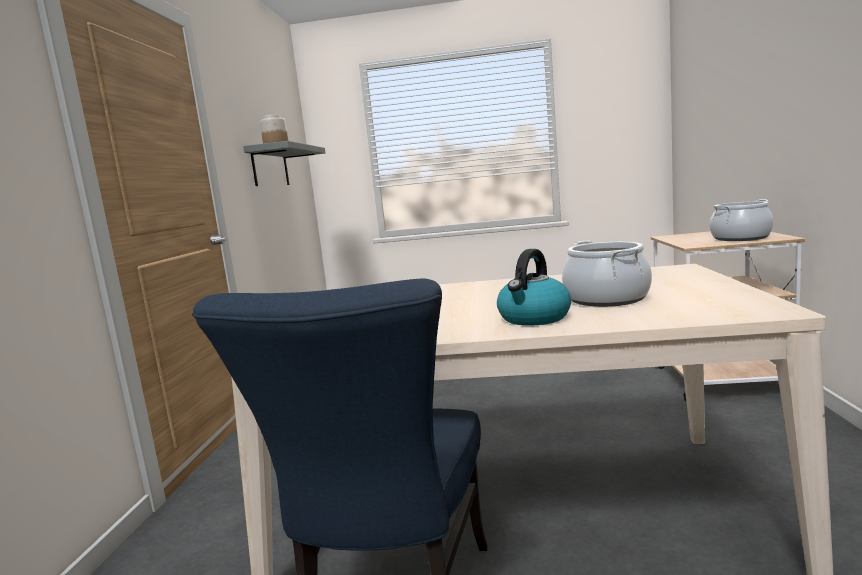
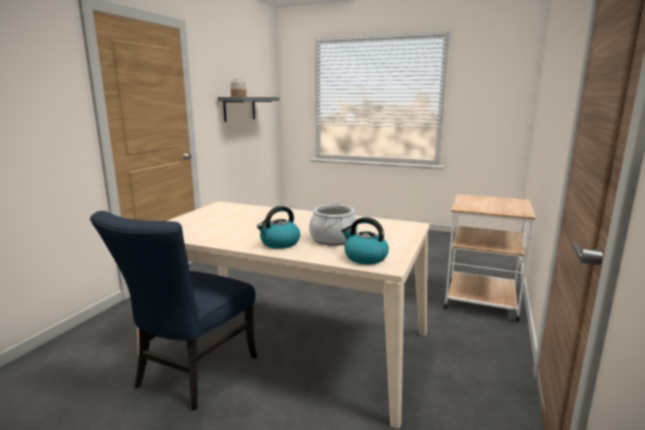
camera: 15 degrees right, 5 degrees up
cooking pot [710,199,773,241] -> none
none -> kettle [342,217,389,264]

